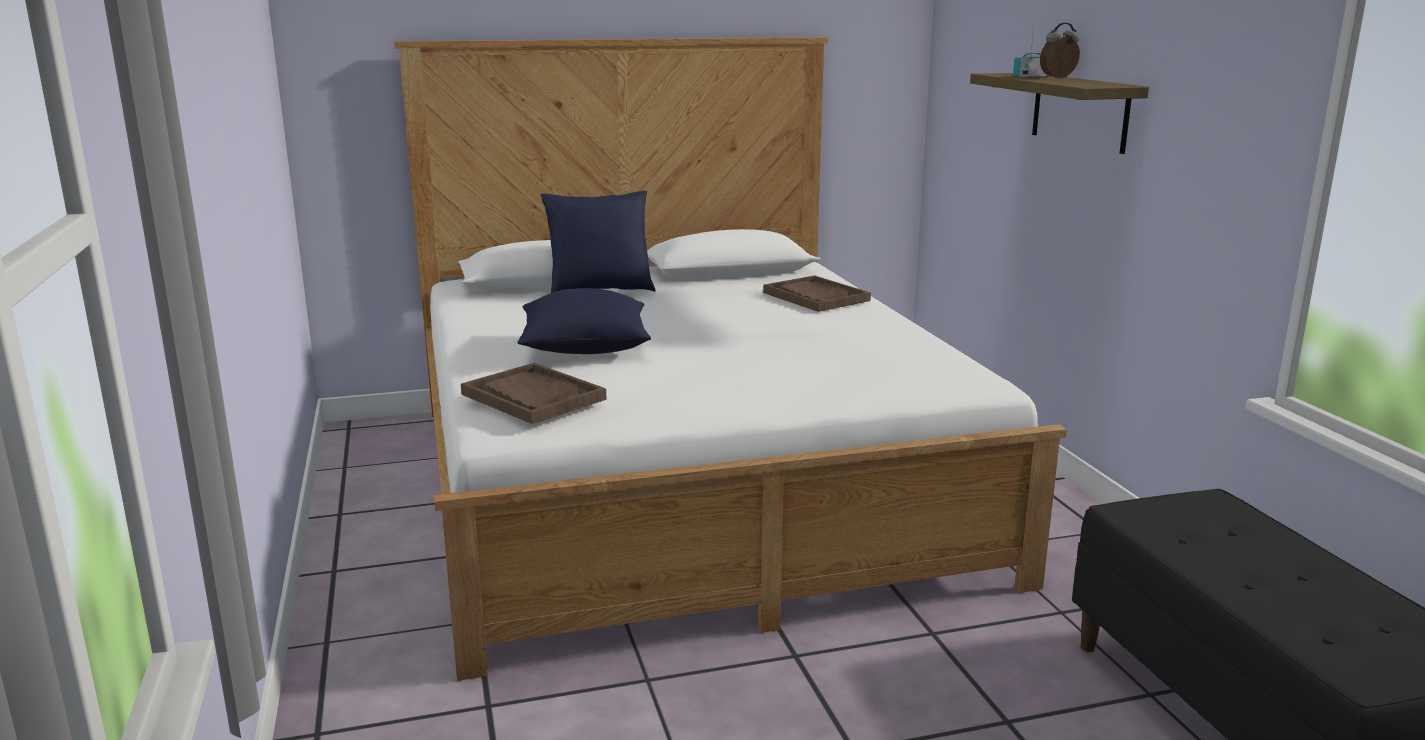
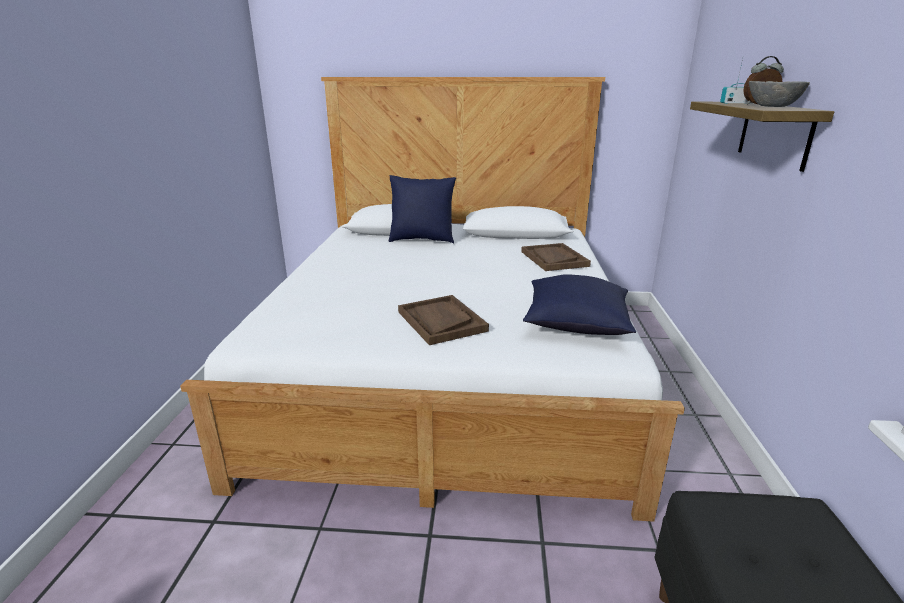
camera: 20 degrees right, 5 degrees up
brown tray [461,363,606,424] -> brown tray moved to [398,295,489,345]
blue pillow [517,288,651,354] -> blue pillow moved to [523,274,636,335]
none -> grey bowl [749,81,810,107]

